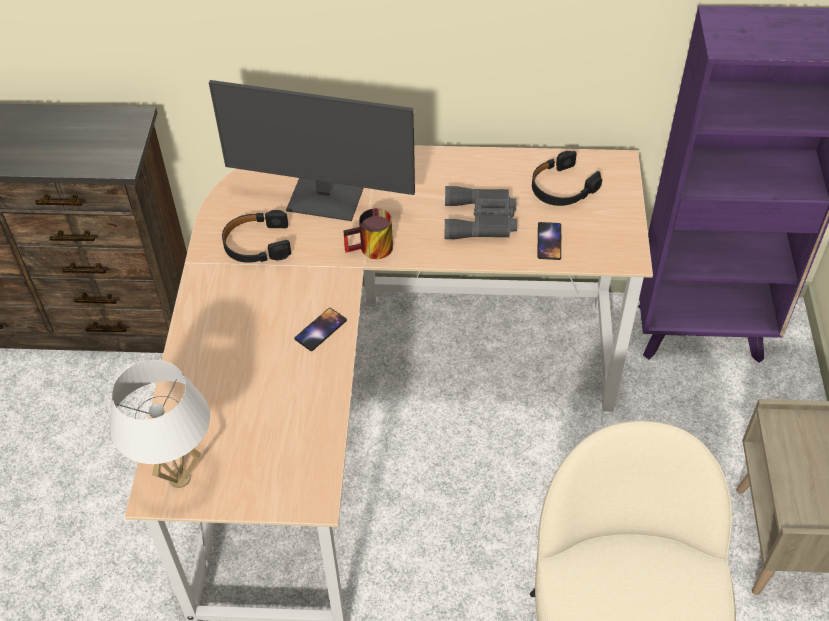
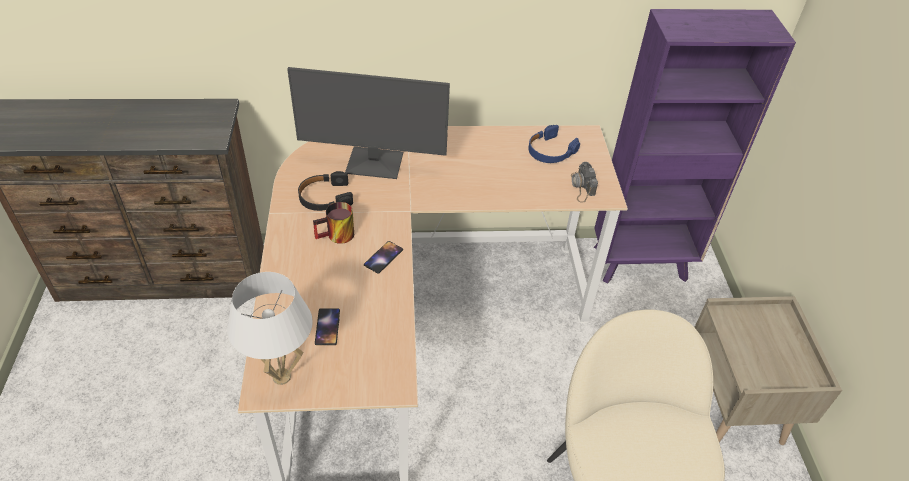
camera: 10 degrees left, 5 degrees down
mug [343,208,393,259] -> mug moved to [313,202,354,244]
grey binoculars [445,186,517,239] -> none
black headphones [532,151,602,206] -> blue headphones [528,125,580,163]
phone [537,222,562,260] -> phone moved to [315,308,340,345]
none -> camera [571,162,598,202]

